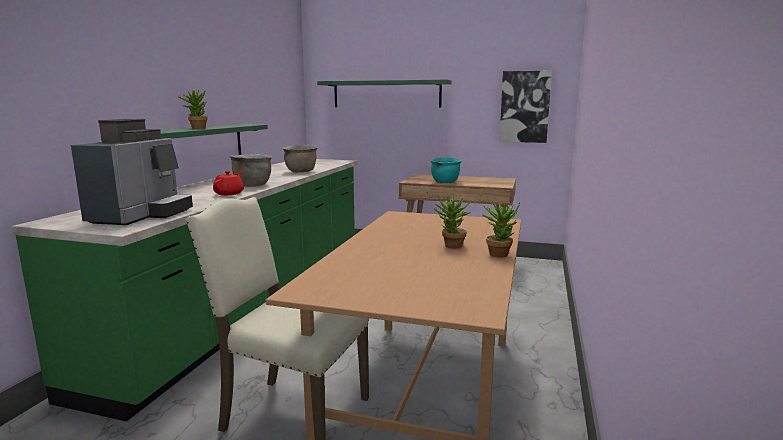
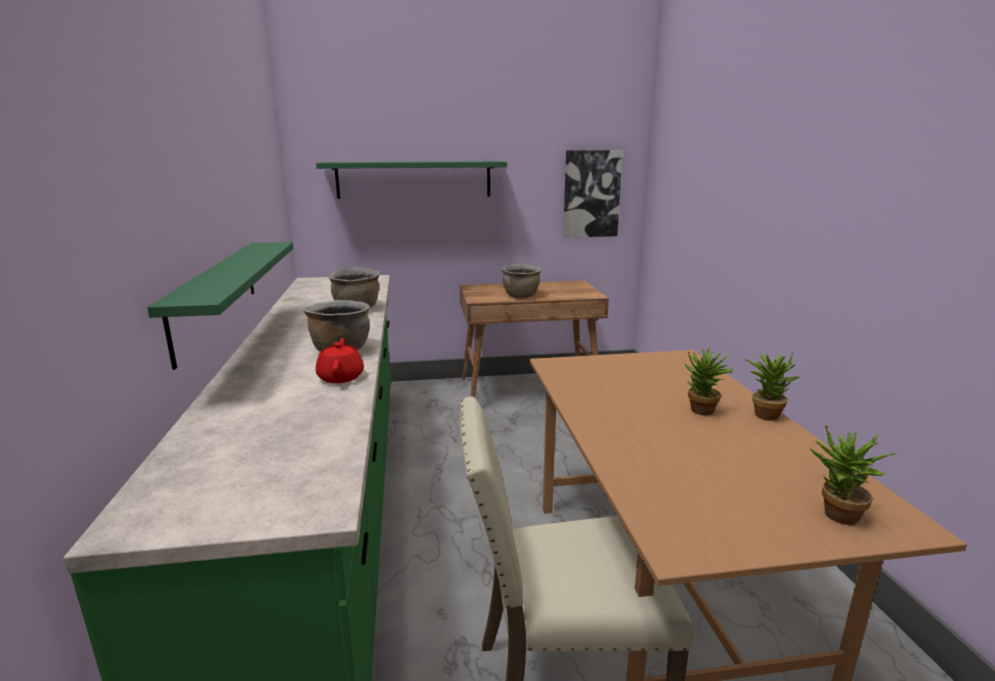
camera: 25 degrees left, 5 degrees up
coffee machine [71,119,193,225] -> none
potted plant [179,90,207,129] -> potted plant moved to [809,425,897,525]
turquoise cooking pot [431,157,461,183] -> brown cooking pot [502,264,541,298]

